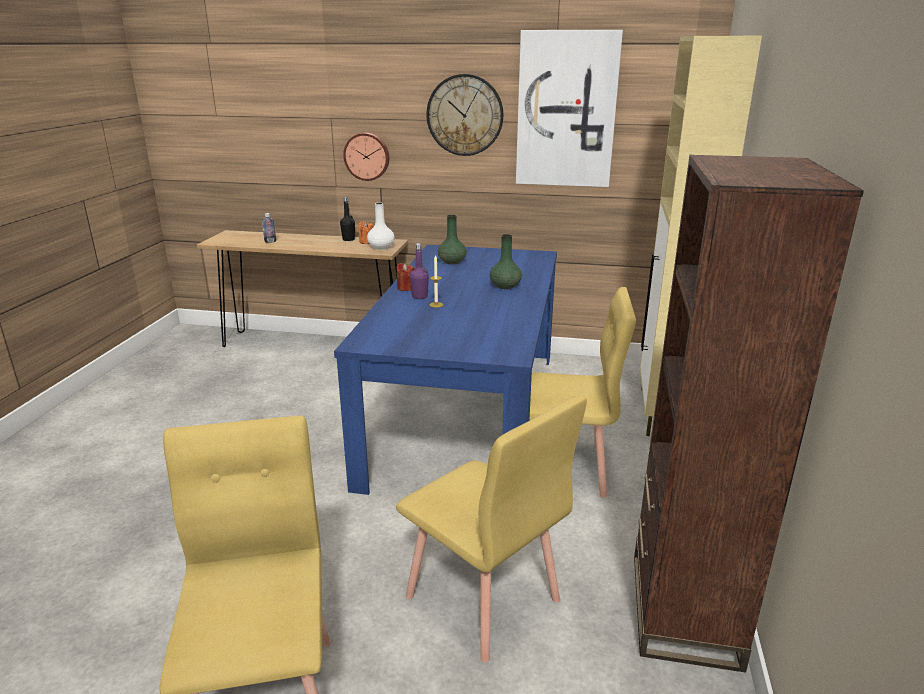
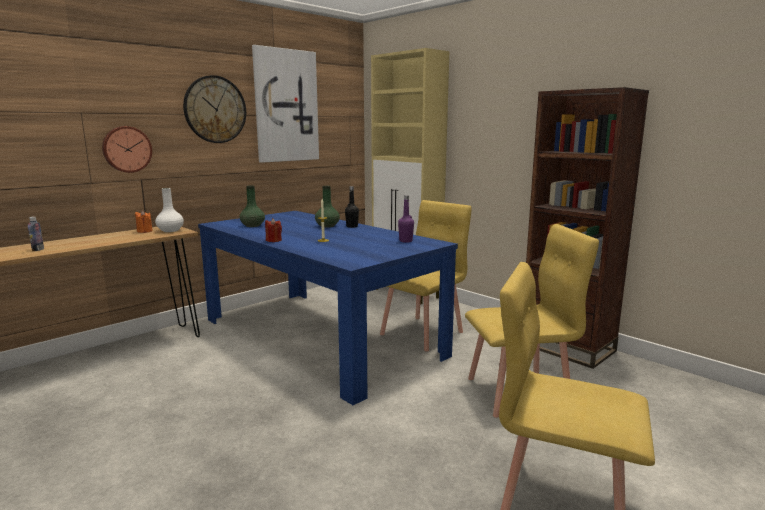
camera: 55 degrees left, 10 degrees down
black bottle [340,197,355,241] -> black bottle moved to [345,186,359,228]
purple bottle [410,243,429,299] -> purple bottle moved to [398,195,414,243]

